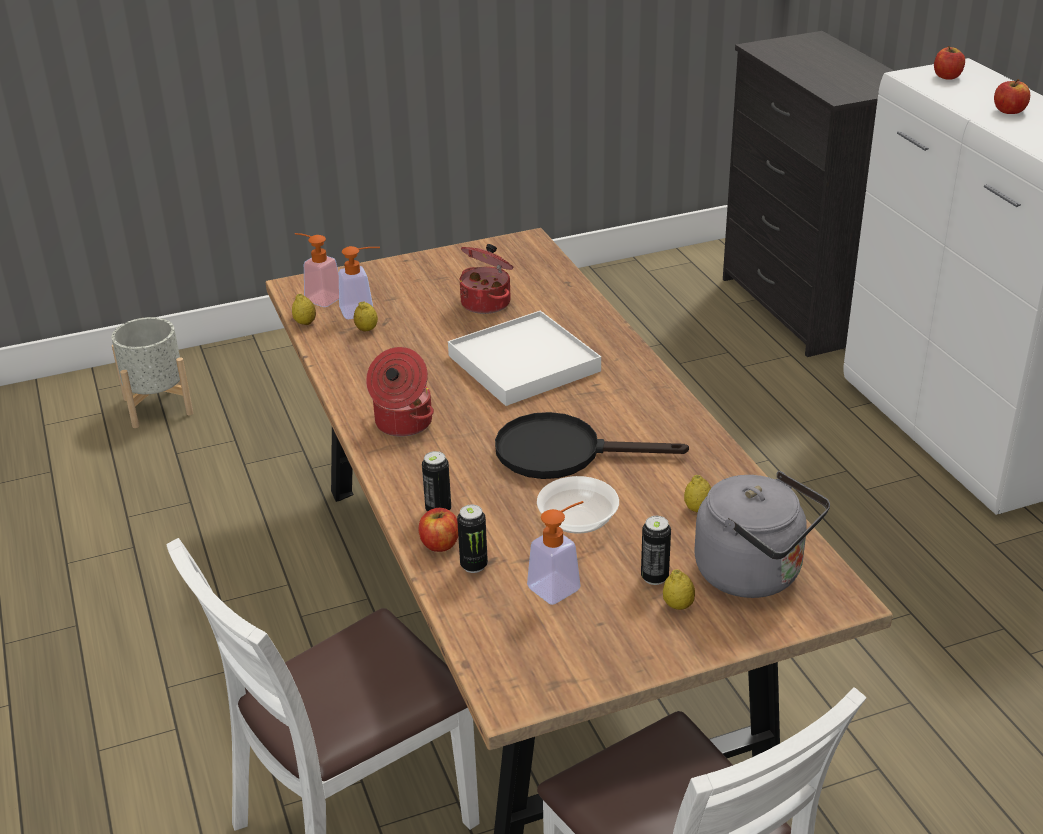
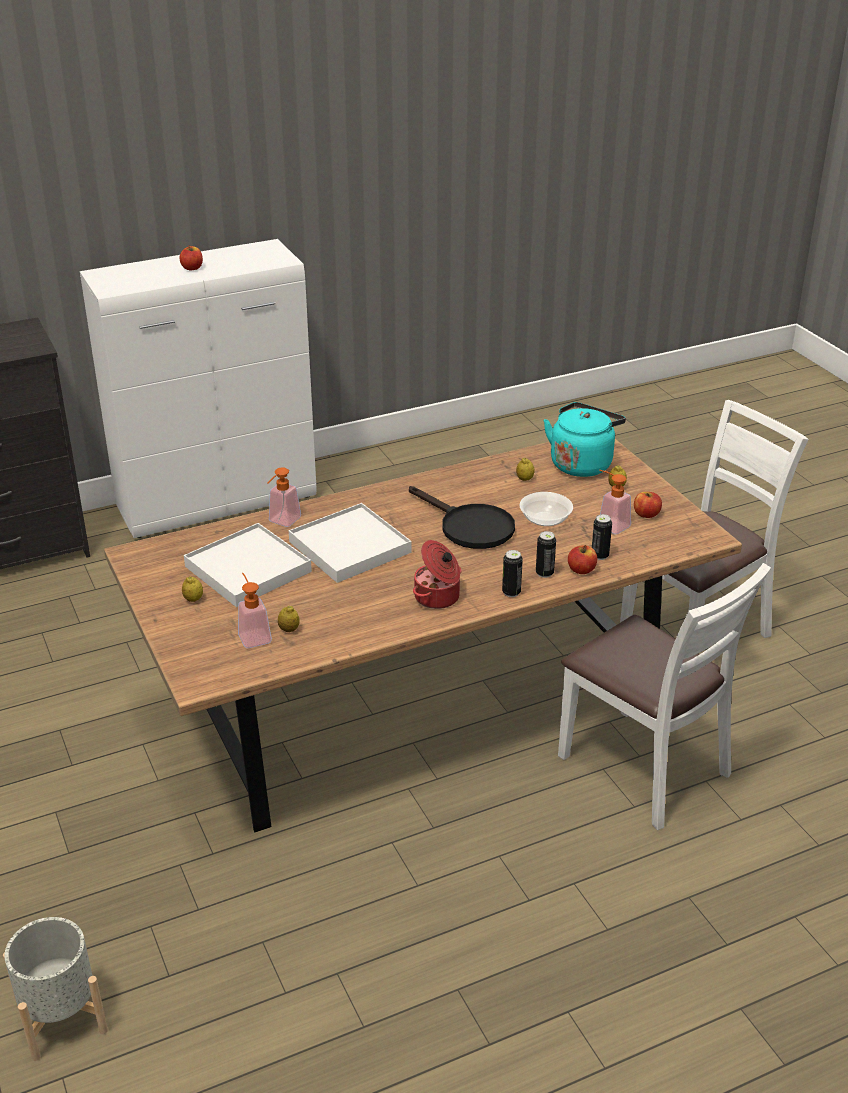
camera: 95 degrees left, 0 degrees up
lemon [292,294,316,325] -> lemon moved to [182,576,203,602]
soap dispenser [295,233,339,307] -> soap dispenser moved to [267,467,301,527]
cooking pot [460,244,514,314] -> white tray [184,523,312,607]
black frying pan [495,412,689,479] -> black frying pan turned 45 degrees counterclockwise [409,486,515,549]
can [641,516,671,585] -> can moved to [502,550,523,597]
grey kettle [694,471,830,598] -> turquoise kettle [543,402,626,477]
apple [934,46,965,80] -> apple moved to [634,492,662,518]

